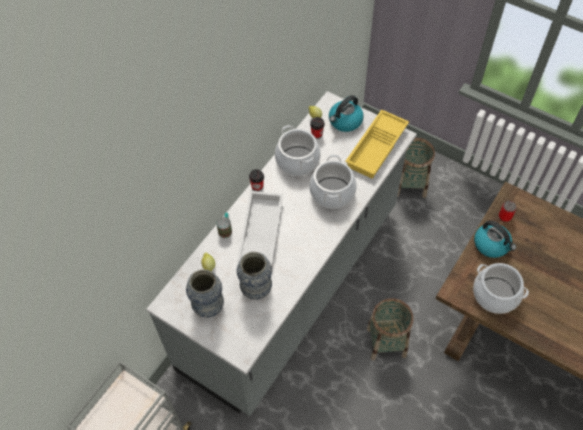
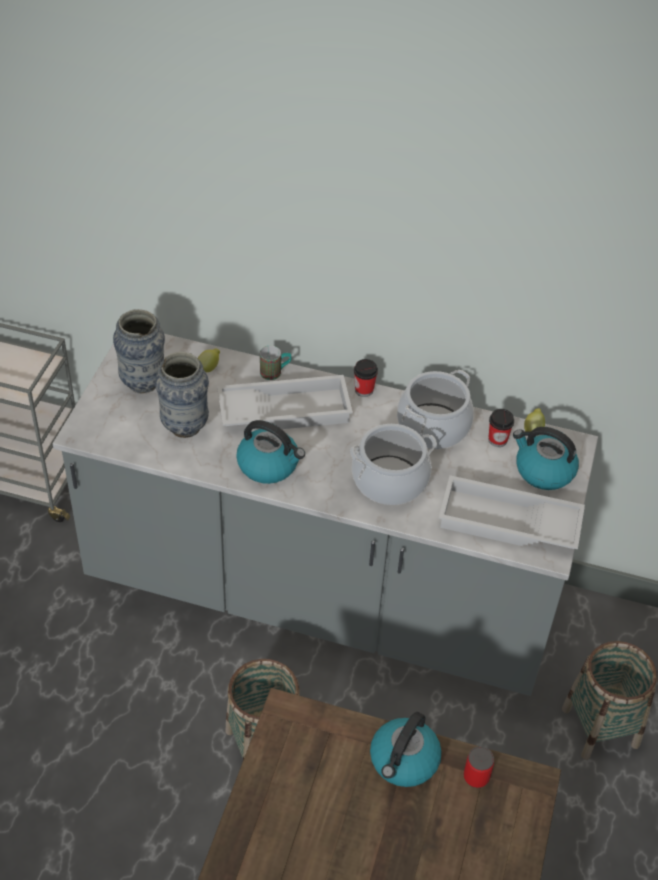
camera: 70 degrees right, 10 degrees down
yellow tray [345,109,409,179] -> white tray [439,475,585,549]
cooking pot [473,263,529,314] -> none
none -> kettle [236,420,305,484]

